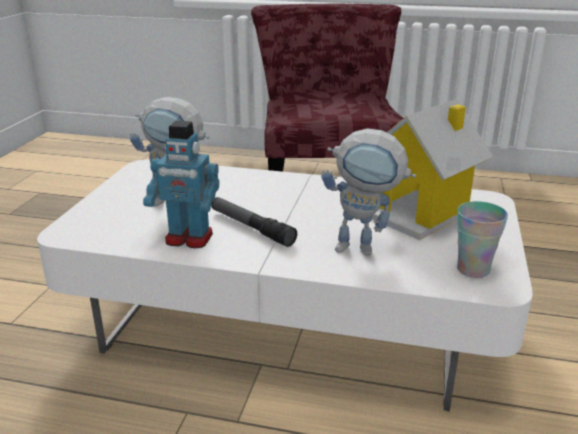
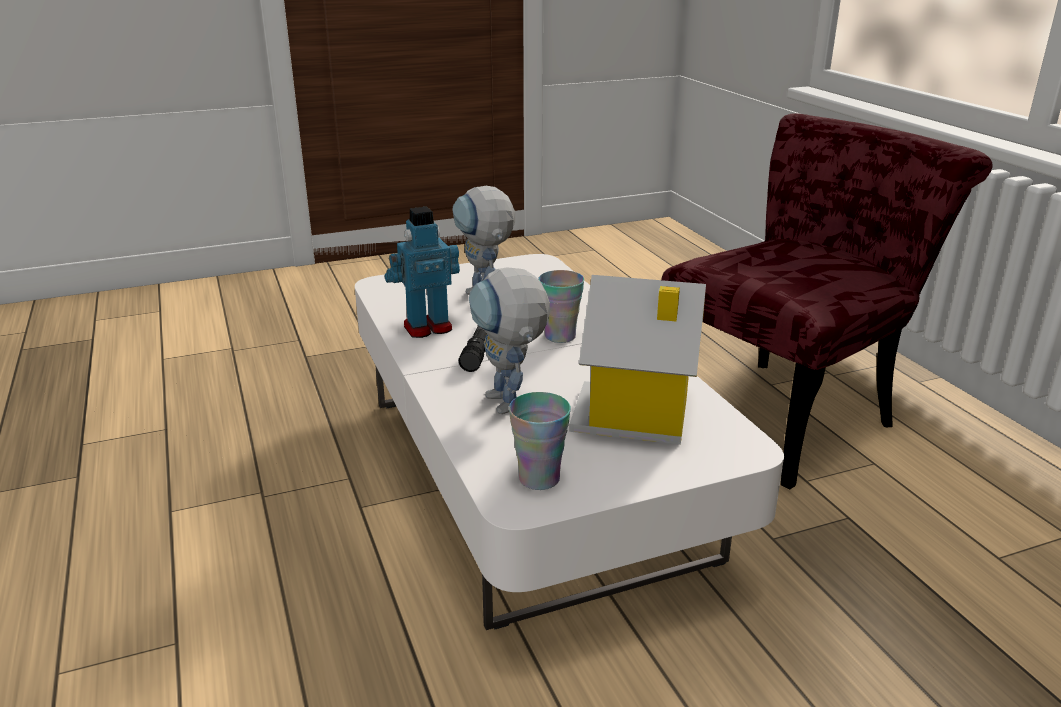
camera: 55 degrees right, 0 degrees up
toy robot [143,121,219,248] -> toy robot turned 90 degrees clockwise [385,206,460,338]
none -> cup [538,270,584,343]

